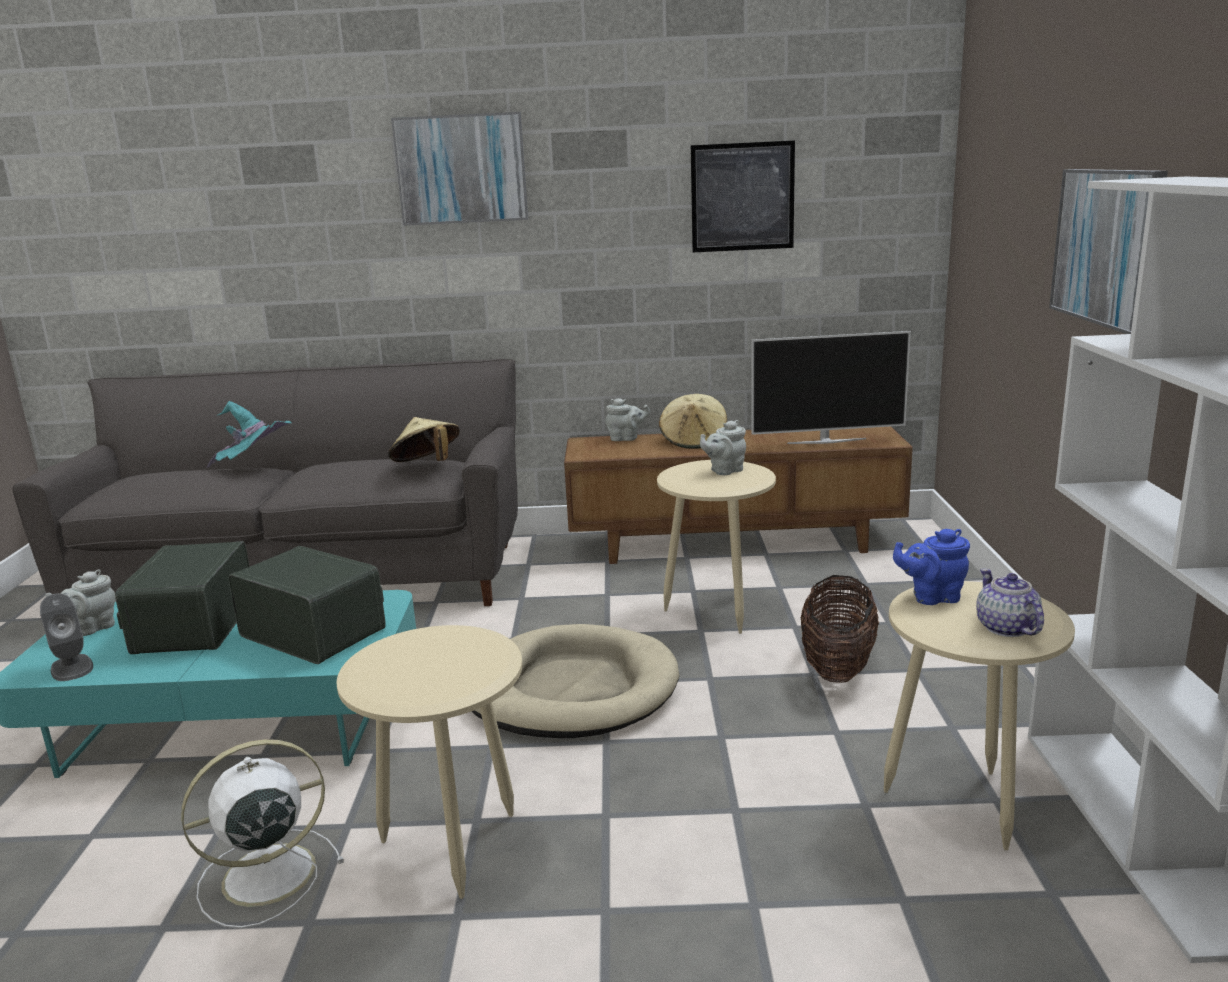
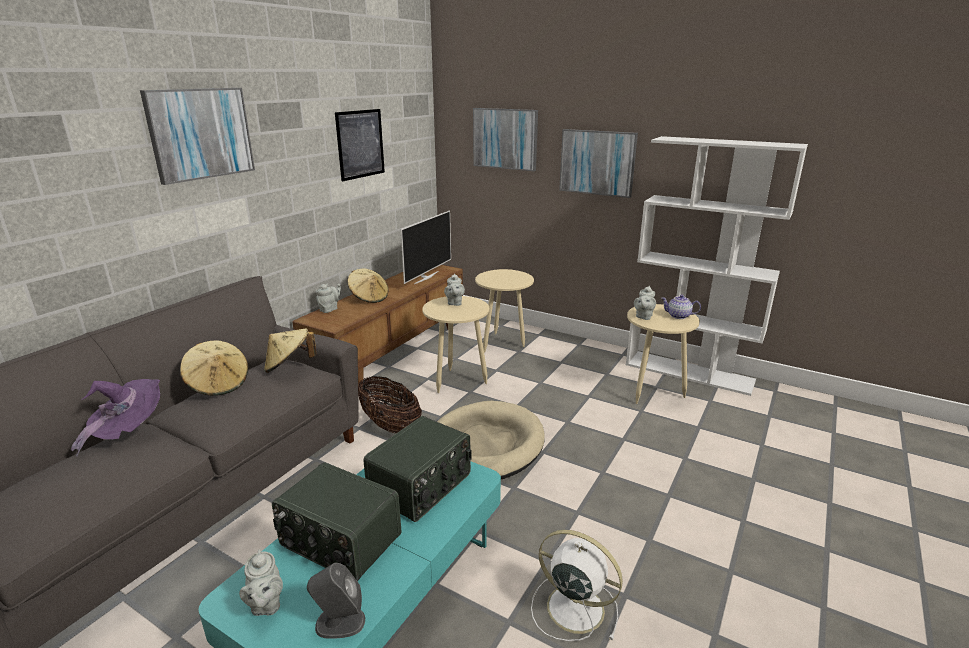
camera: 60 degrees left, 5 degrees up
white fan [181,739,344,928] -> white fan turned 120 degrees clockwise [531,530,623,641]
turquoise hat [207,401,292,468] -> purple hat [71,379,160,456]
radio [228,546,386,664] -> radio turned 150 degrees clockwise [364,416,472,522]
beige side table [337,625,522,899] -> beige side table moved to [475,269,534,353]
basket [801,575,879,683] -> basket moved to [358,376,422,433]
blue teapot [893,529,970,605] -> grey teapot [634,286,656,320]
none -> beige hat [180,340,248,396]
none -> picture [473,108,538,171]

